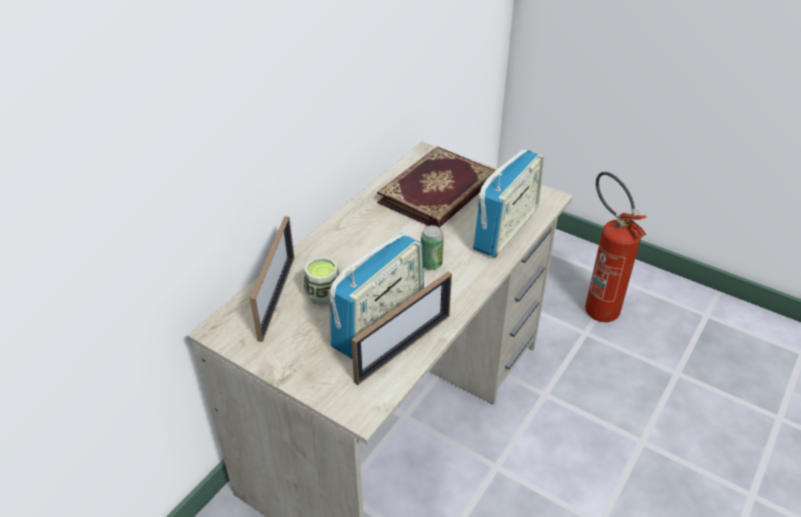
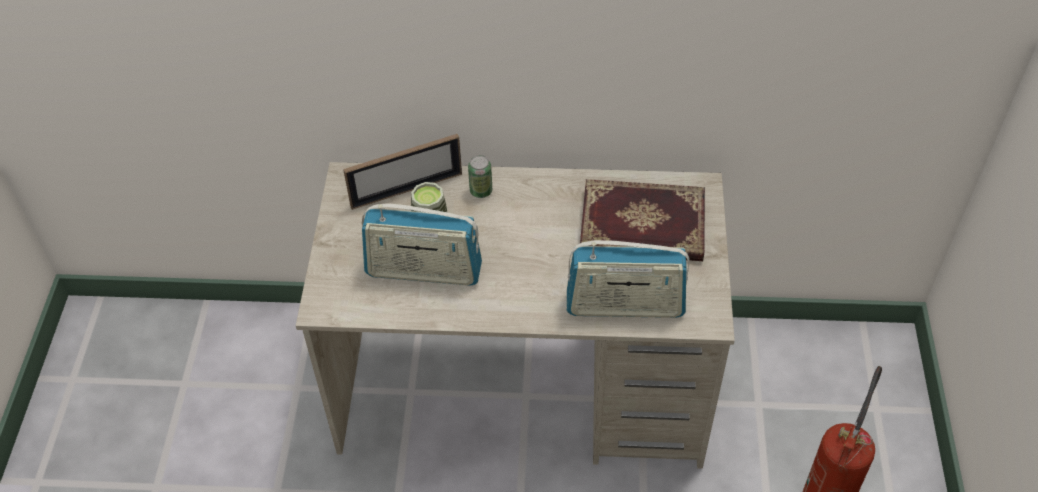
camera: 60 degrees right, 10 degrees up
picture frame [351,272,452,385] -> none
can [421,225,444,270] -> can moved to [468,155,492,198]

